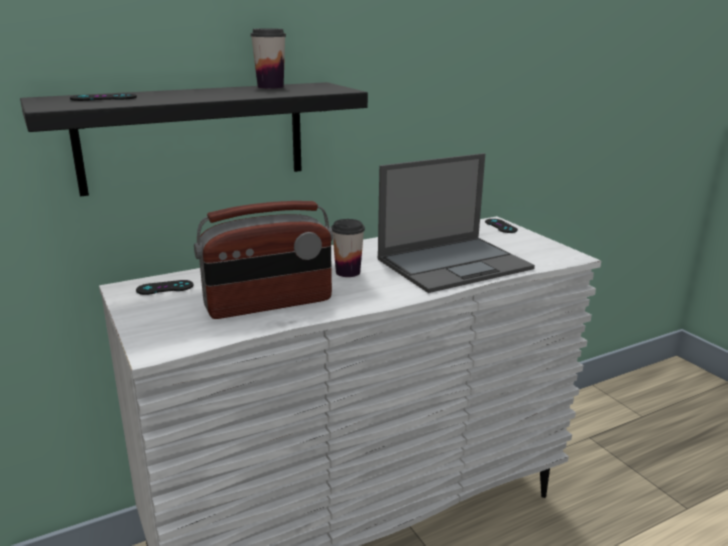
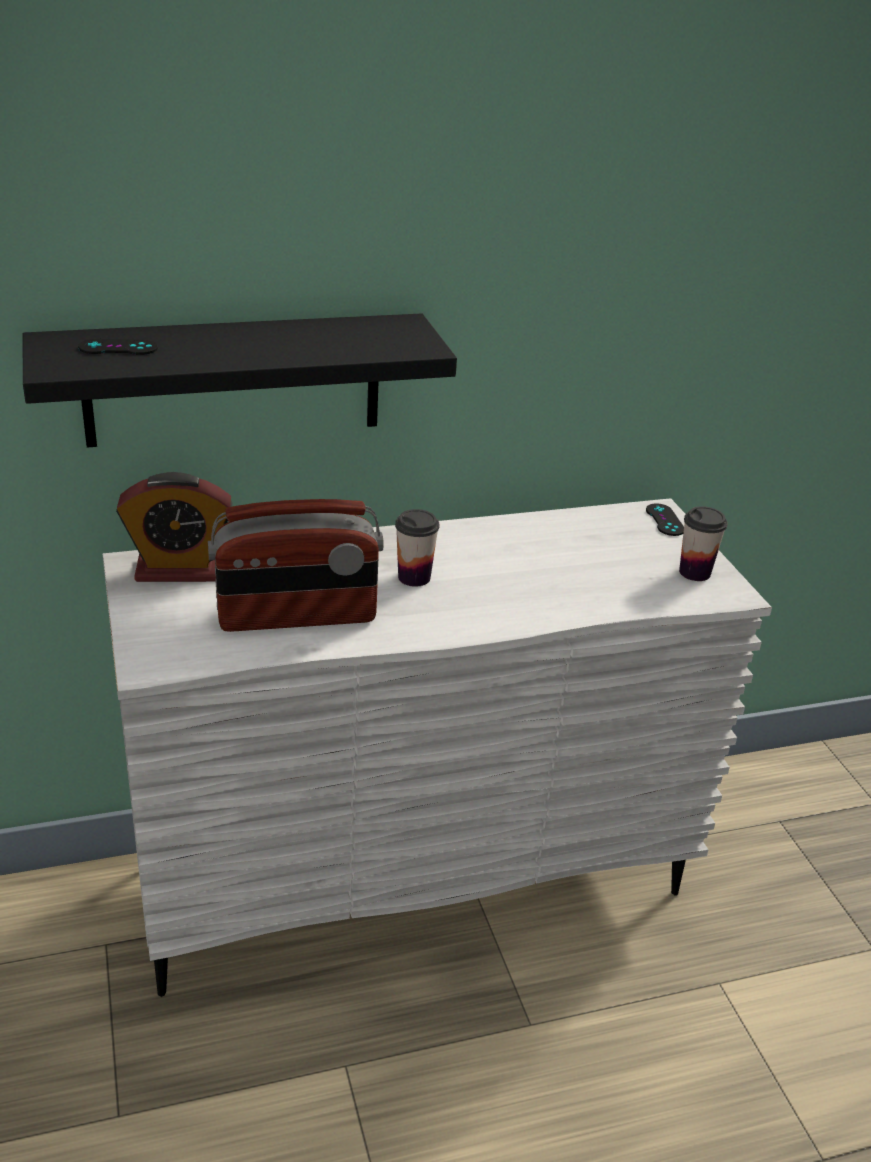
camera: 10 degrees right, 10 degrees up
black game controller [136,280,193,295] -> alarm clock [116,472,233,582]
cup [251,28,286,89] -> cup moved to [679,506,728,581]
laptop [378,153,535,293] -> none

